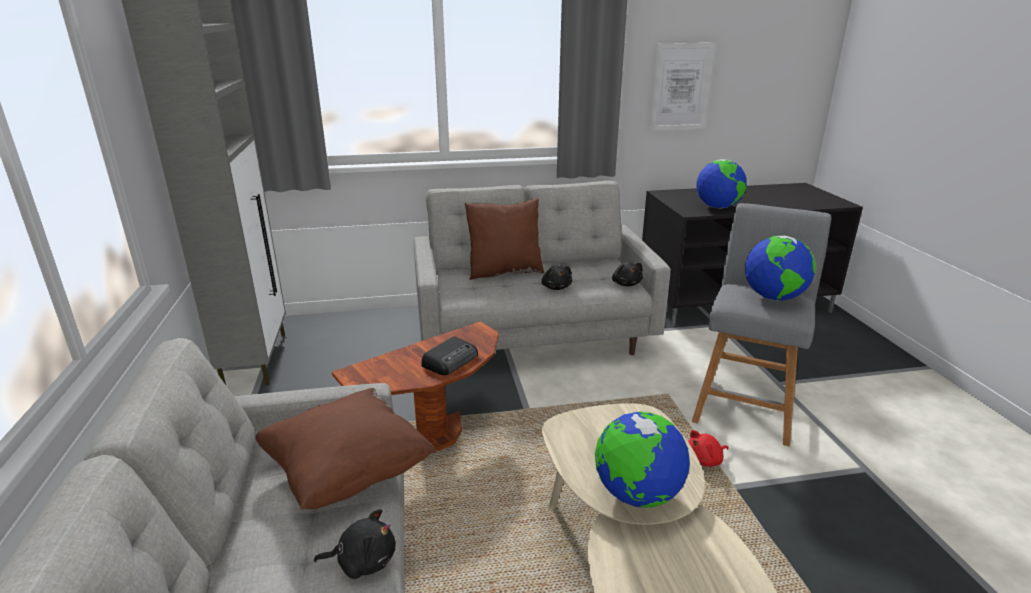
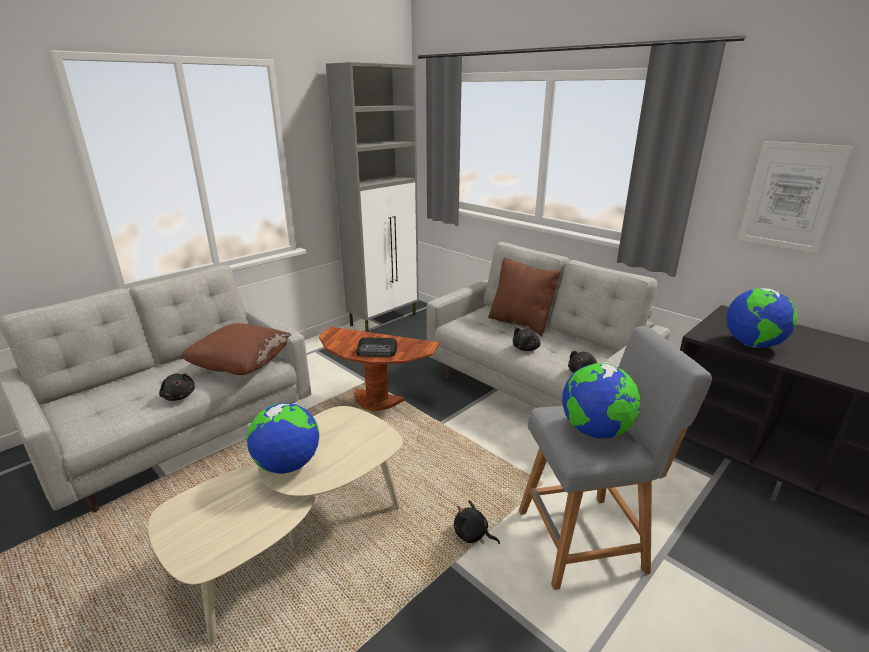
camera: 55 degrees right, 0 degrees up
red plush toy [688,430,729,467] -> black plush toy [454,500,500,544]

